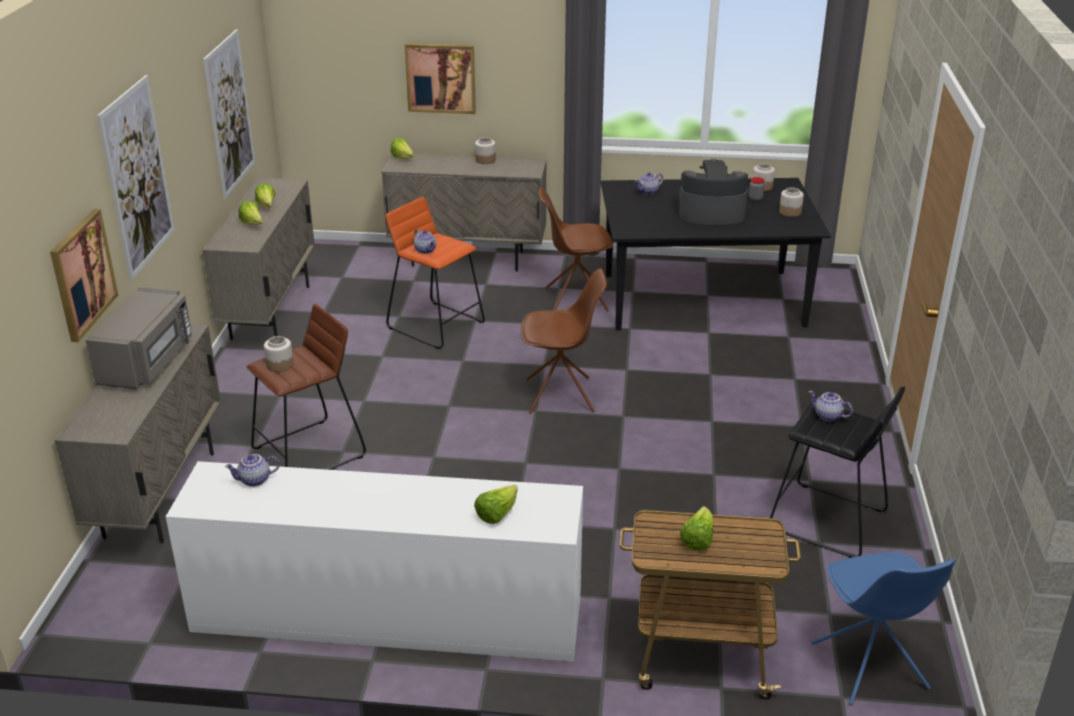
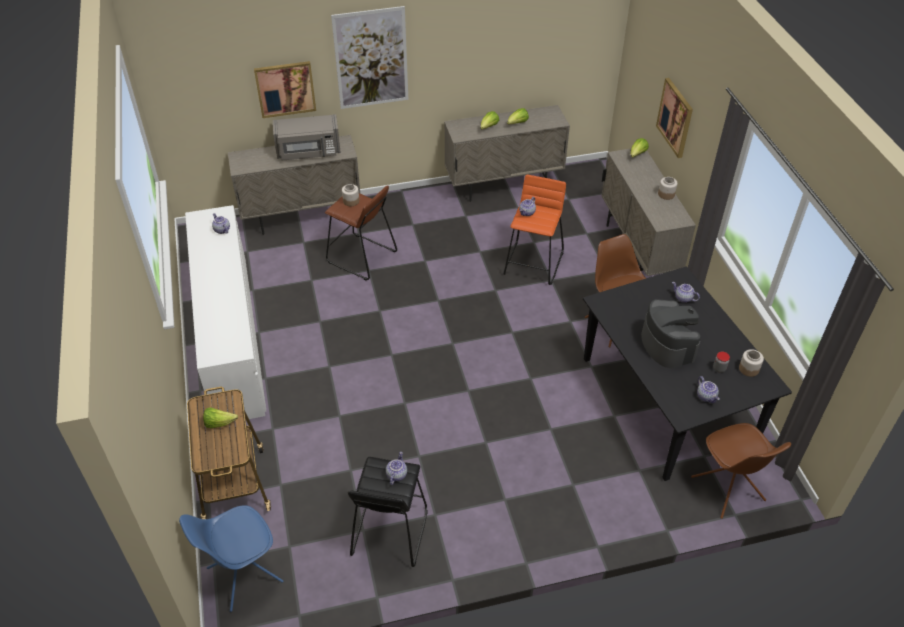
camera: 70 degrees right, 15 degrees up
picture [203,29,255,199] -> none
lettuce [474,484,518,524] -> none
brown chair [521,269,607,414] -> brown chair moved to [691,423,791,519]
jar [779,188,804,217] -> teapot [697,376,720,403]

